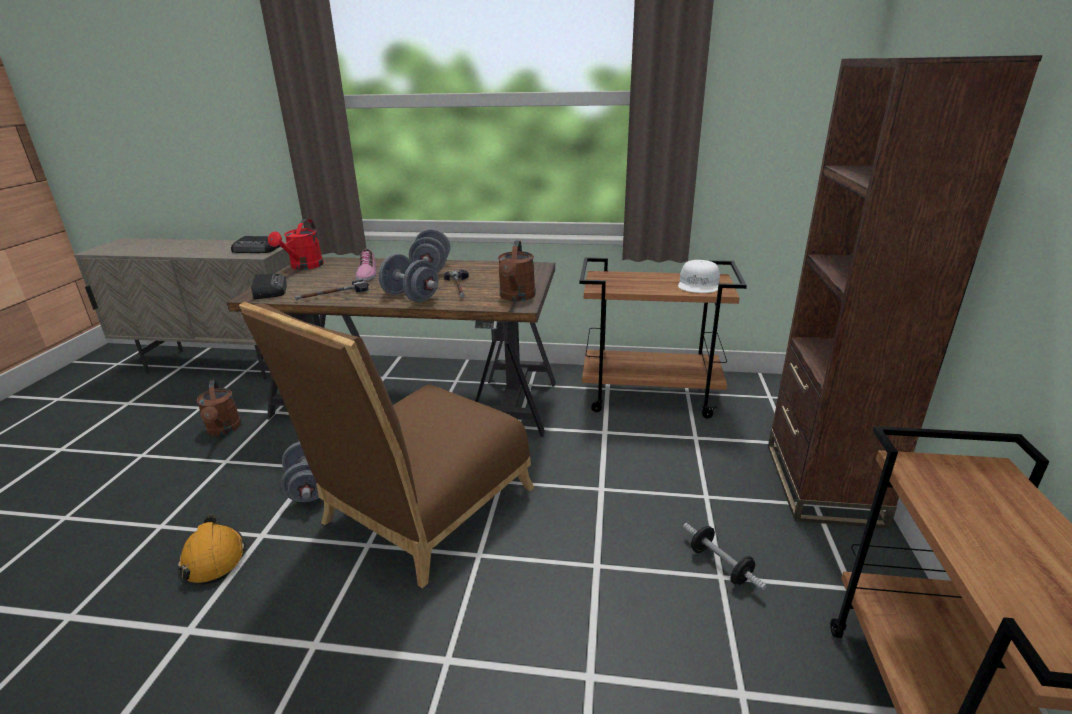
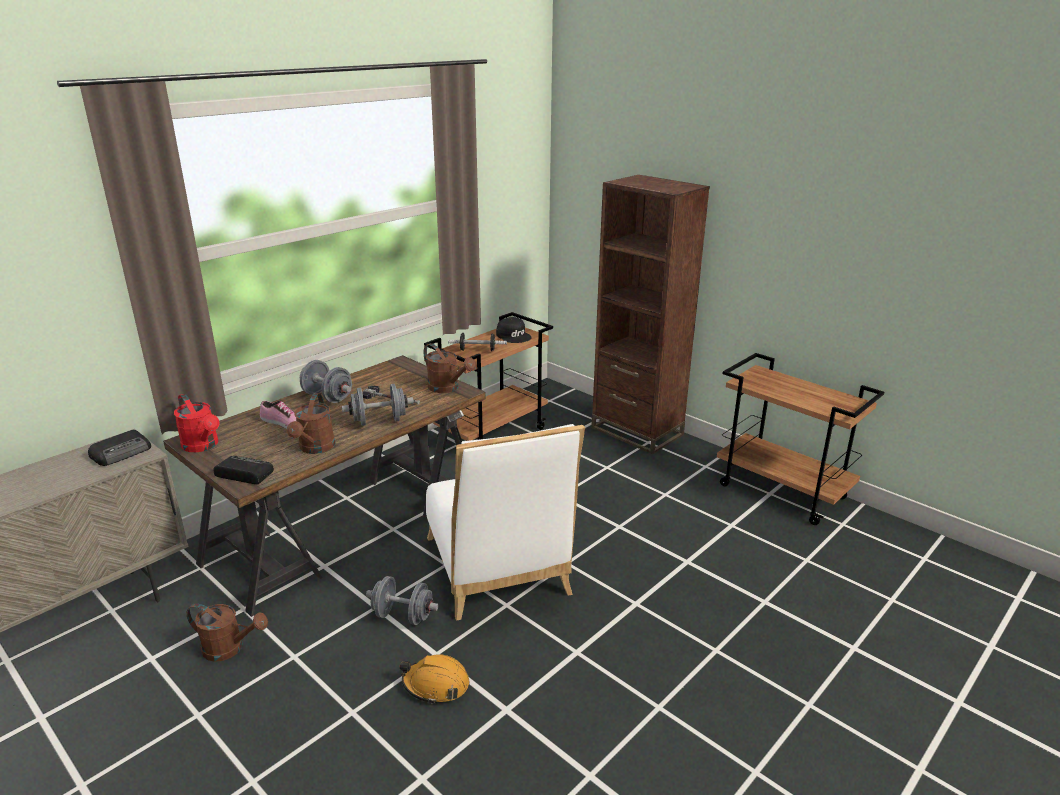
camera: 55 degrees left, 0 degrees up
brown chair [239,302,534,588] -> white chair [426,424,585,621]
hammer [295,280,369,301] -> brown watering can [287,393,335,454]
white cap [678,260,720,293] -> black cap [496,317,532,343]
dumbbell [683,523,767,591] -> dumbbell moved to [448,333,507,351]

